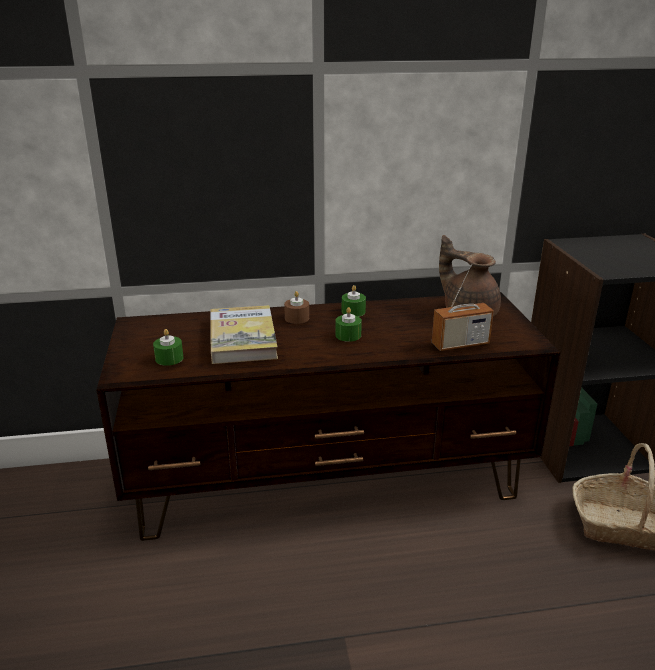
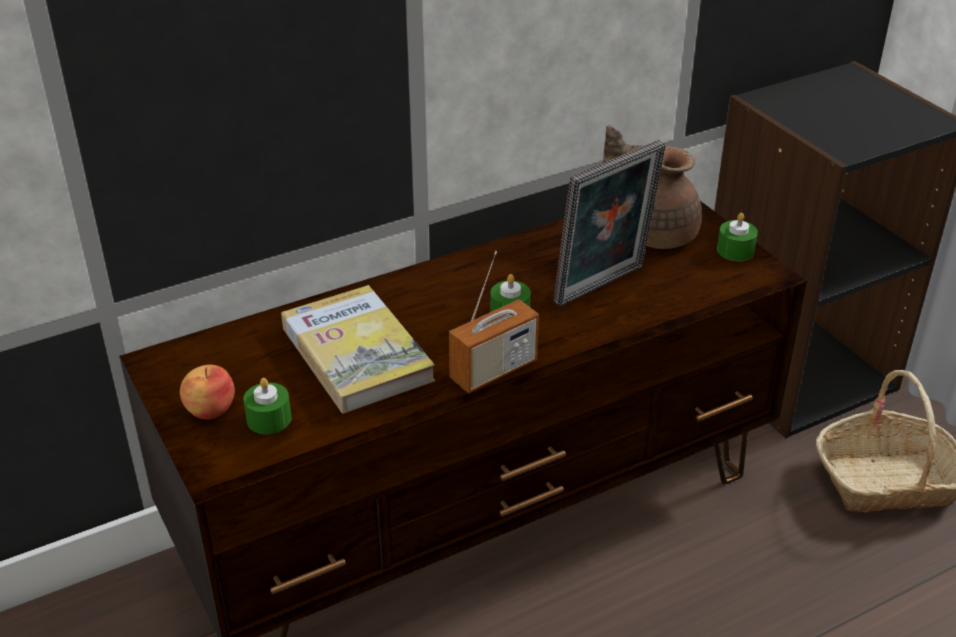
camera: 20 degrees left, 10 degrees up
brown candle [284,291,309,324] -> none
green candle [342,285,366,317] -> green candle moved to [717,213,758,261]
radio [432,264,494,351] -> radio moved to [449,251,539,393]
none -> apple [180,365,235,419]
none -> picture frame [554,140,666,307]

